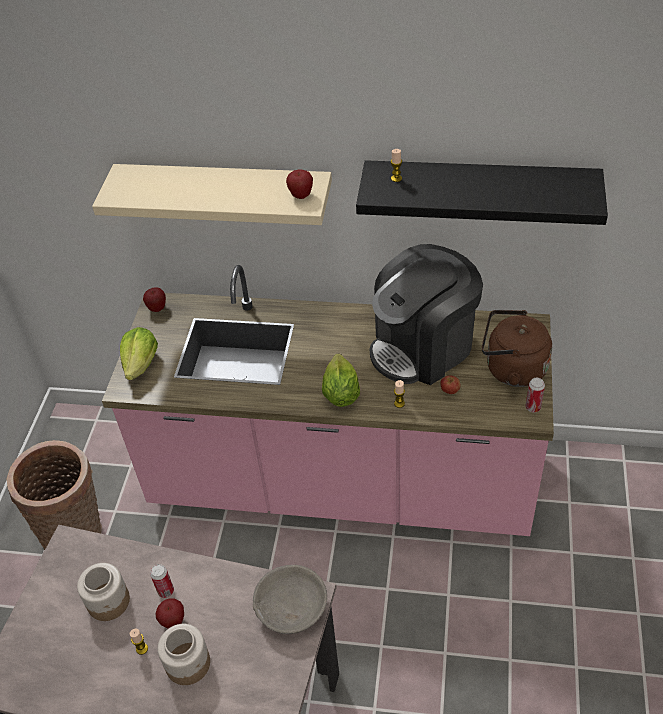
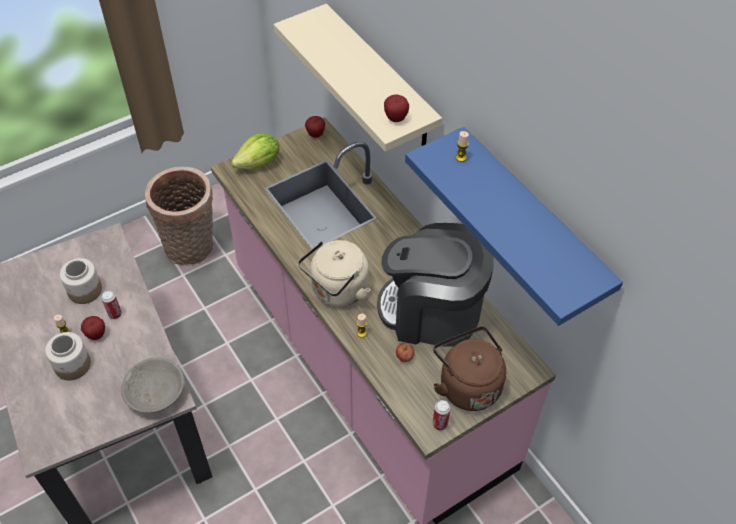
camera: 45 degrees right, 5 degrees up
lettuce [322,354,360,407] -> beige kettle [298,240,370,307]
black shelf [356,160,608,225] -> blue shelf [405,127,623,326]

